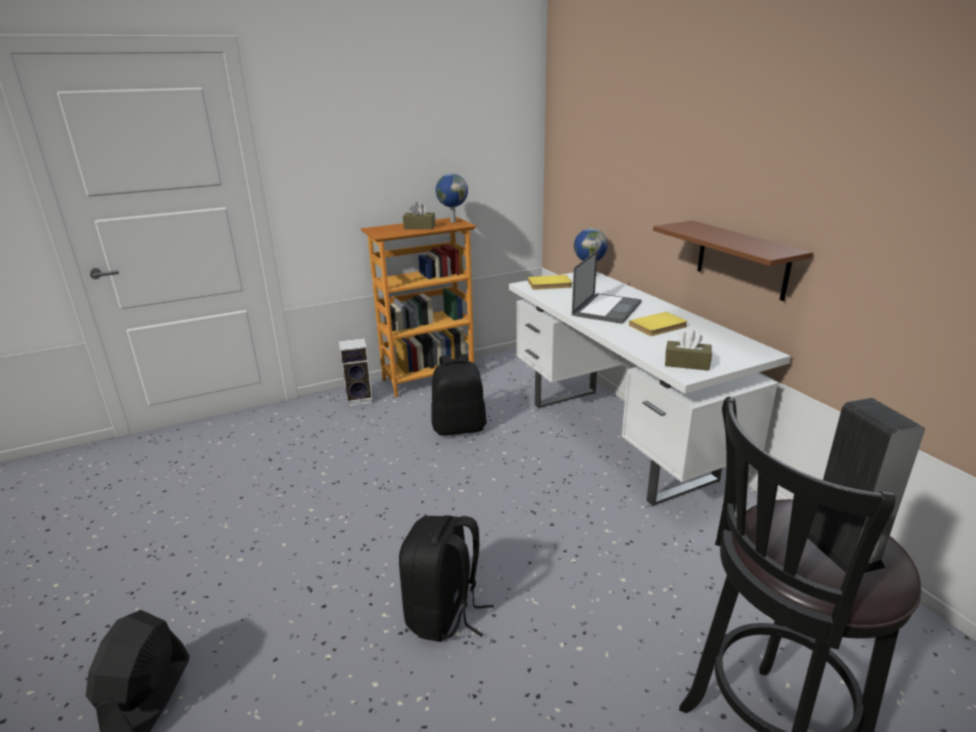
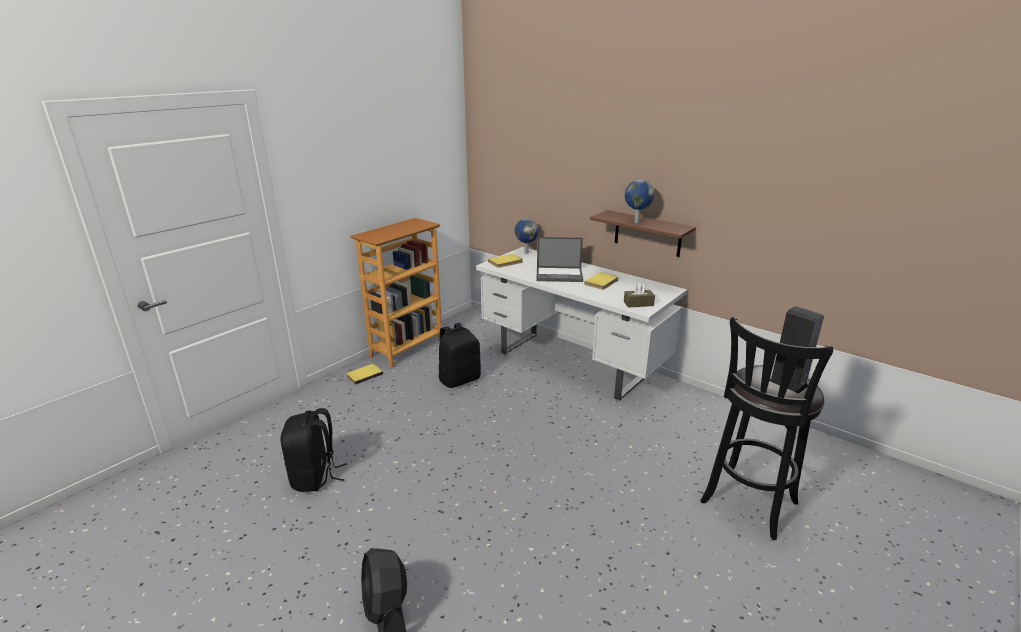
camera: 25 degrees left, 0 degrees up
speaker [339,338,373,407] -> yellow book [346,364,383,385]
black backpack [399,515,493,642] -> black backpack moved to [281,408,347,492]
brown tissue box [403,202,435,229] -> none
globe [436,173,468,223] -> globe moved to [624,180,655,223]
laptop [572,251,641,324] -> laptop turned 90 degrees clockwise [536,237,583,282]

